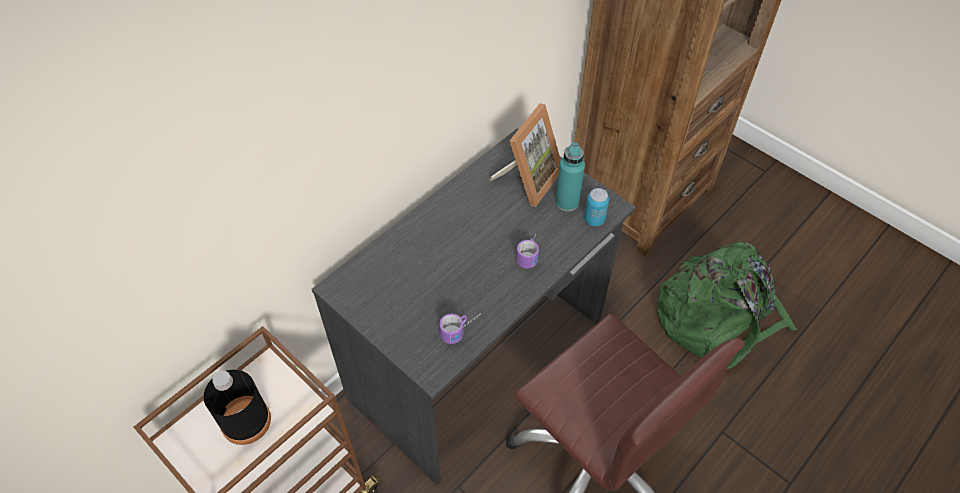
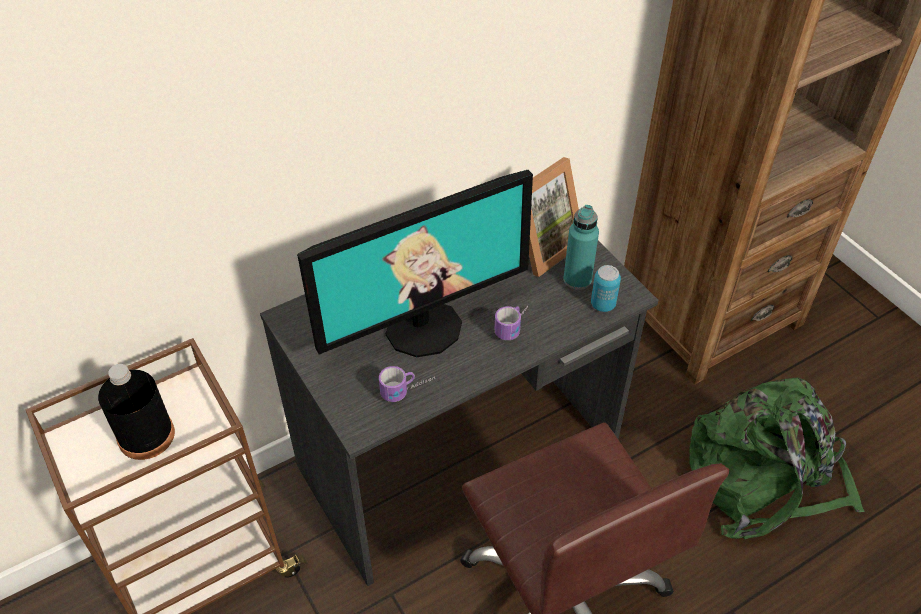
camera: 15 degrees right, 5 degrees down
none -> monitor [297,170,533,357]

